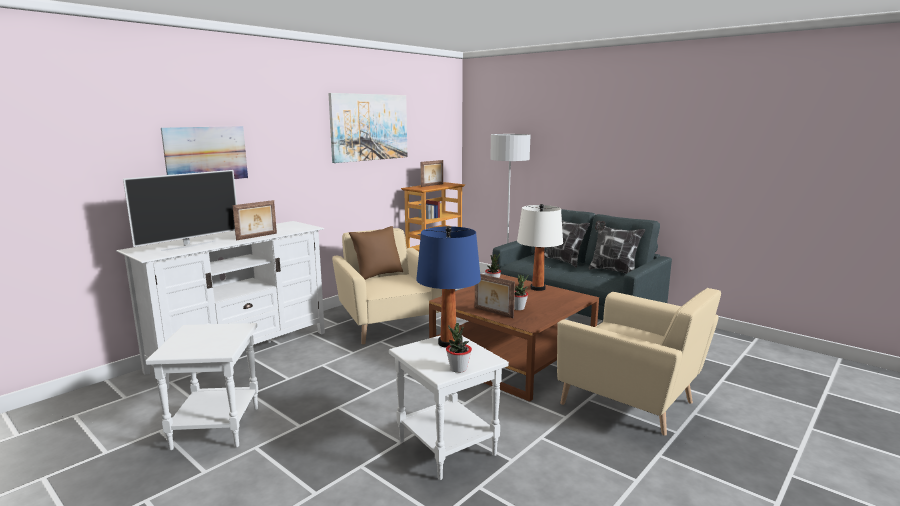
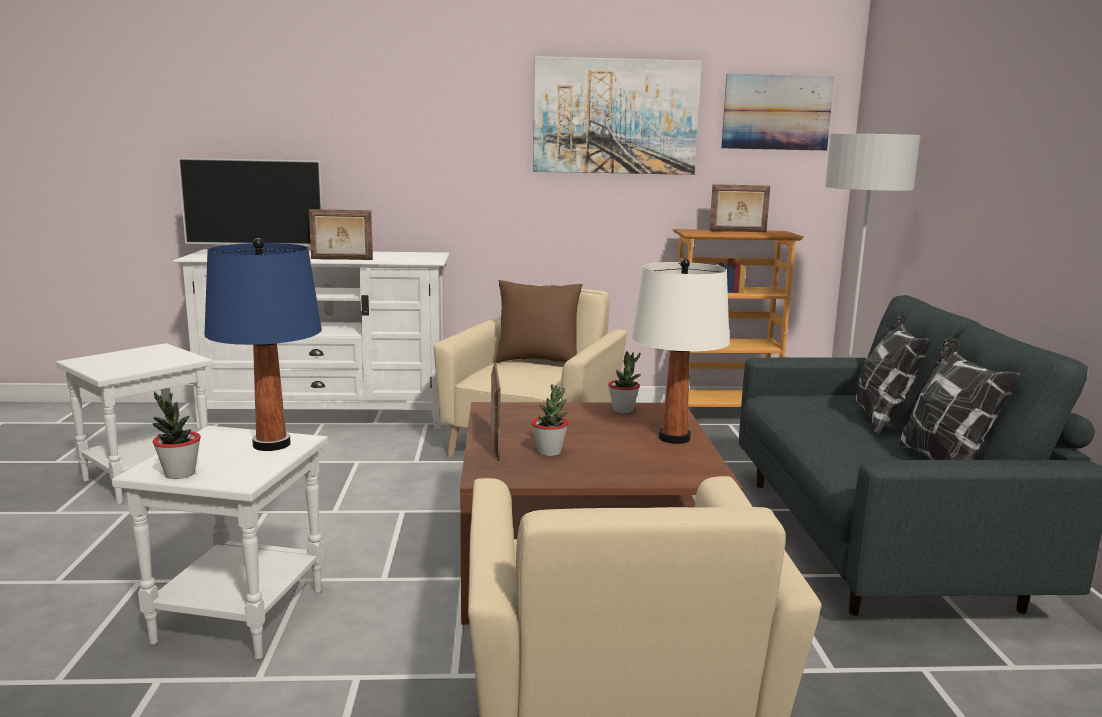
camera: 45 degrees right, 0 degrees up
picture [161,126,248,179] -> picture moved to [721,73,835,151]

